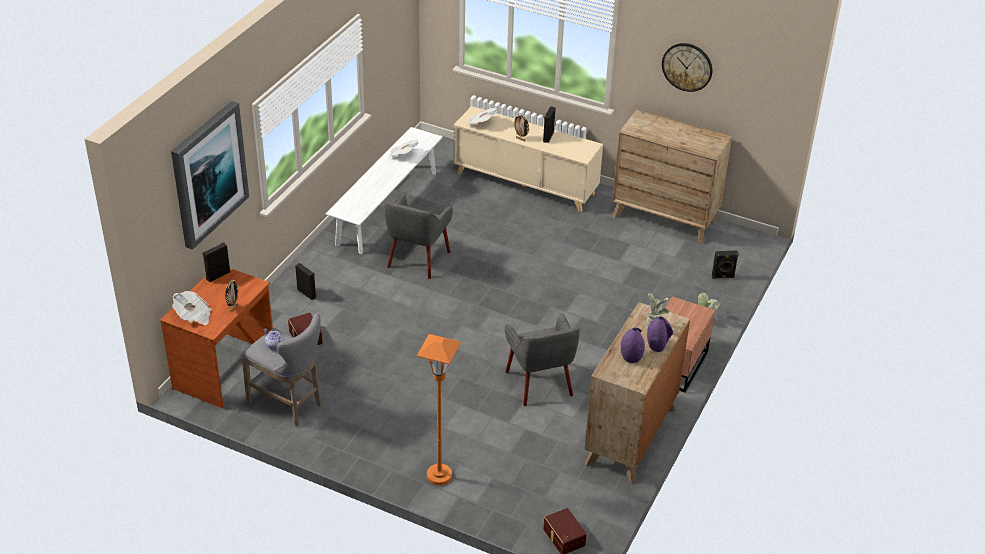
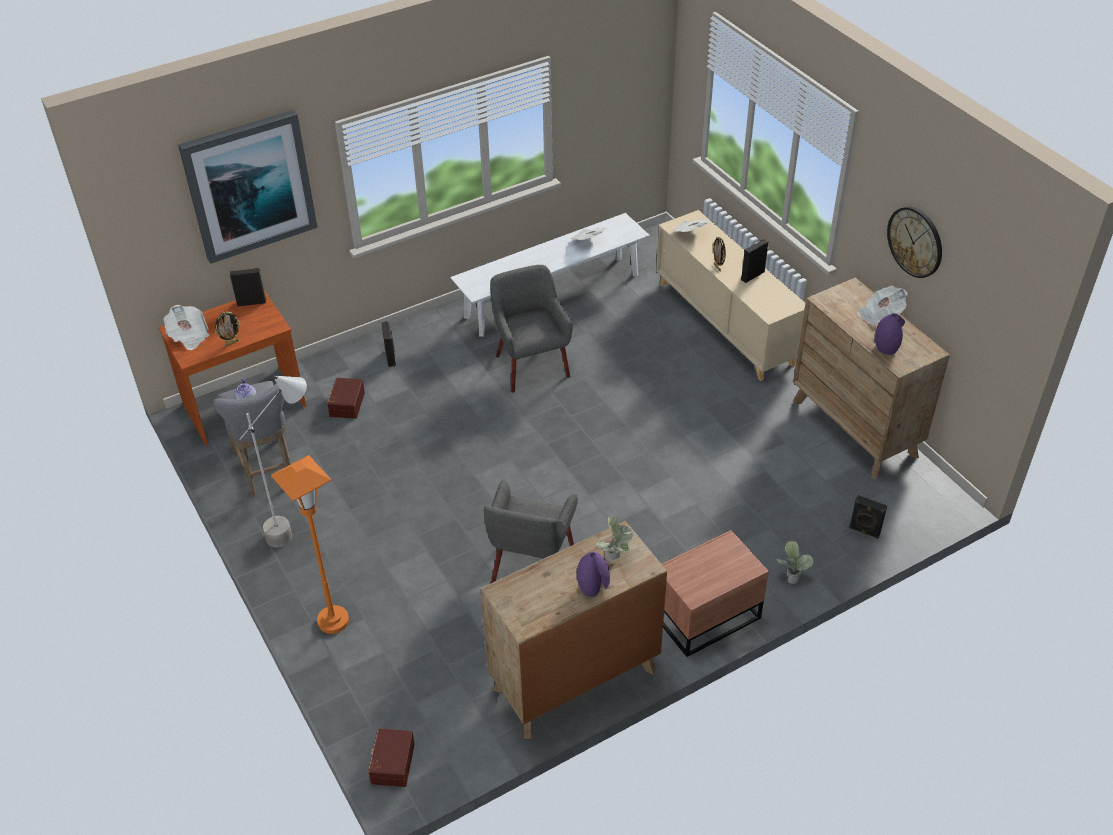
camera: 35 degrees right, 5 degrees up
grey armchair [384,194,453,279] -> grey armchair turned 105 degrees clockwise [490,265,573,392]
purple vase [621,328,645,363] -> purple vase moved to [875,313,905,355]
none -> grey floor lamp [239,376,307,548]
none -> newspaper [857,286,908,326]

